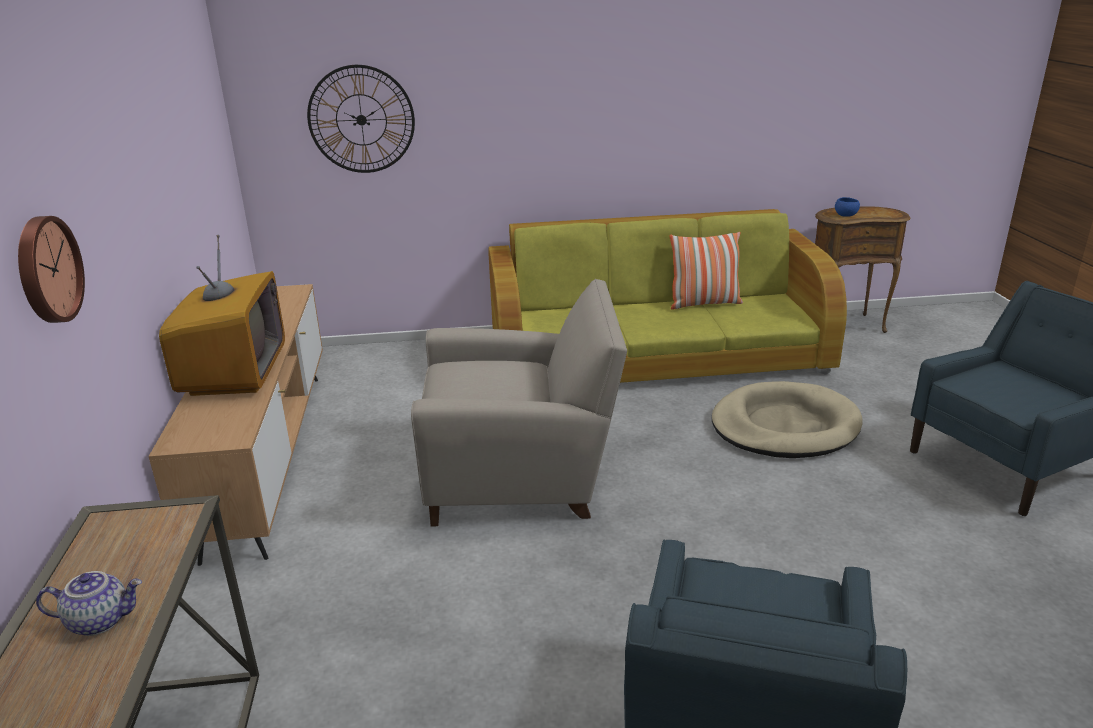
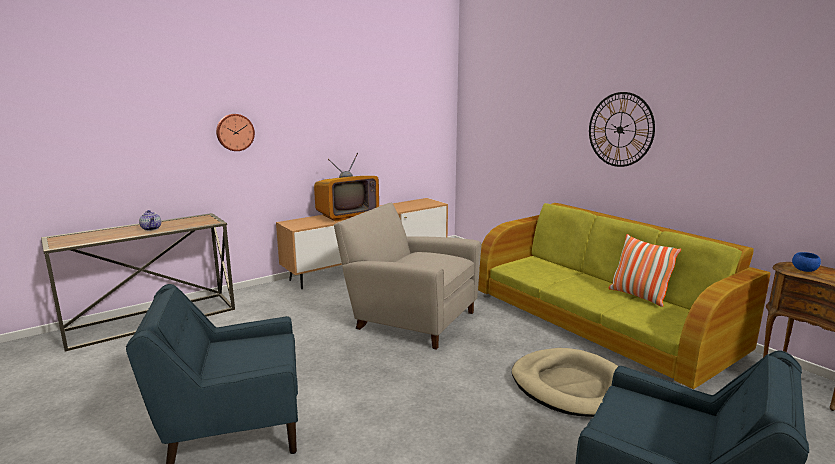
camera: 60 degrees right, 10 degrees down
wall clock [307,65,415,173] -> wall clock moved to [589,92,655,167]
beige armchair [411,279,627,527] -> beige armchair turned 150 degrees clockwise [334,203,481,350]

